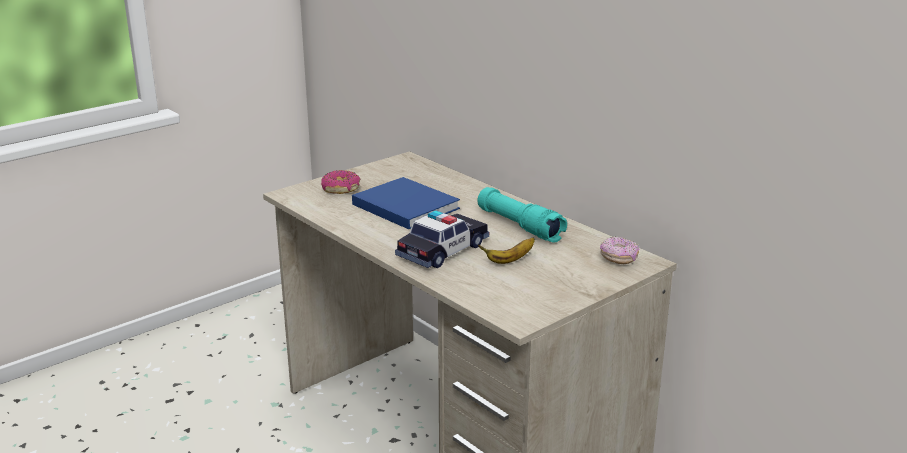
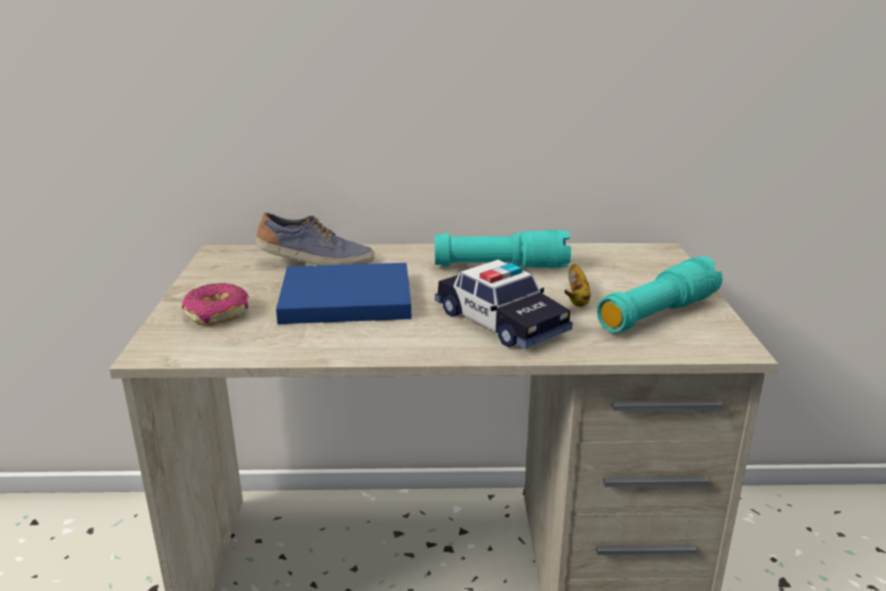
camera: 50 degrees left, 0 degrees up
toy car [395,210,489,268] -> toy car turned 150 degrees clockwise [435,260,573,349]
donut [600,236,639,264] -> none
none -> shoe [256,212,375,266]
none -> turquoise flashlight [597,256,723,333]

